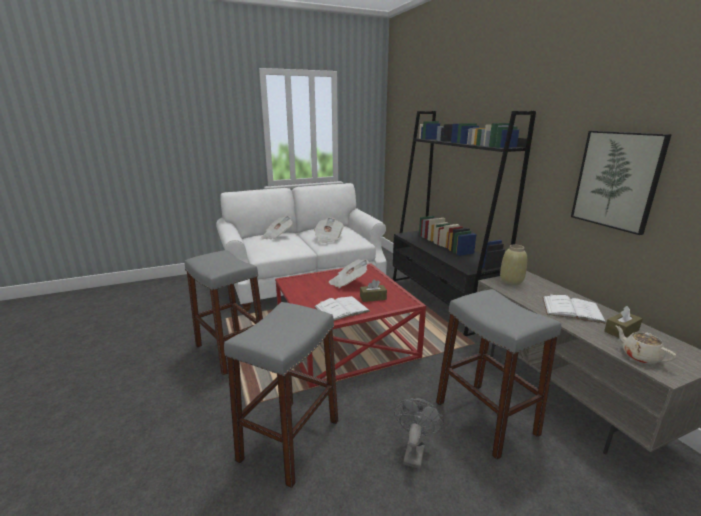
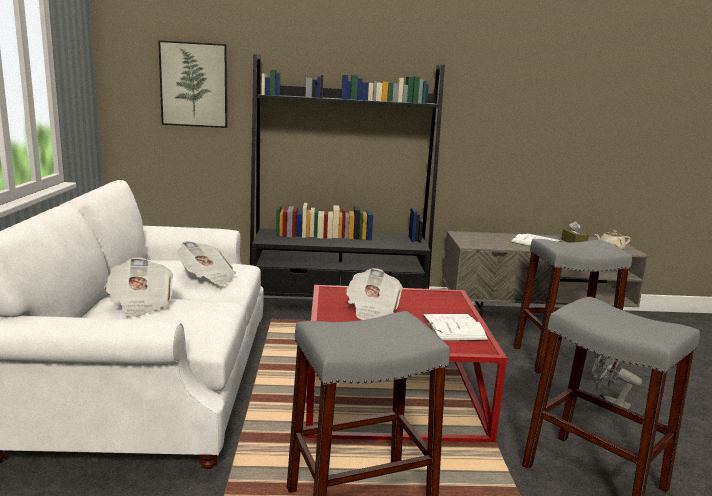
camera: 70 degrees left, 5 degrees down
brown tissue box [360,280,387,302] -> none
beige vase [500,245,527,285] -> none
picture [571,131,672,235] -> picture moved to [158,40,228,128]

